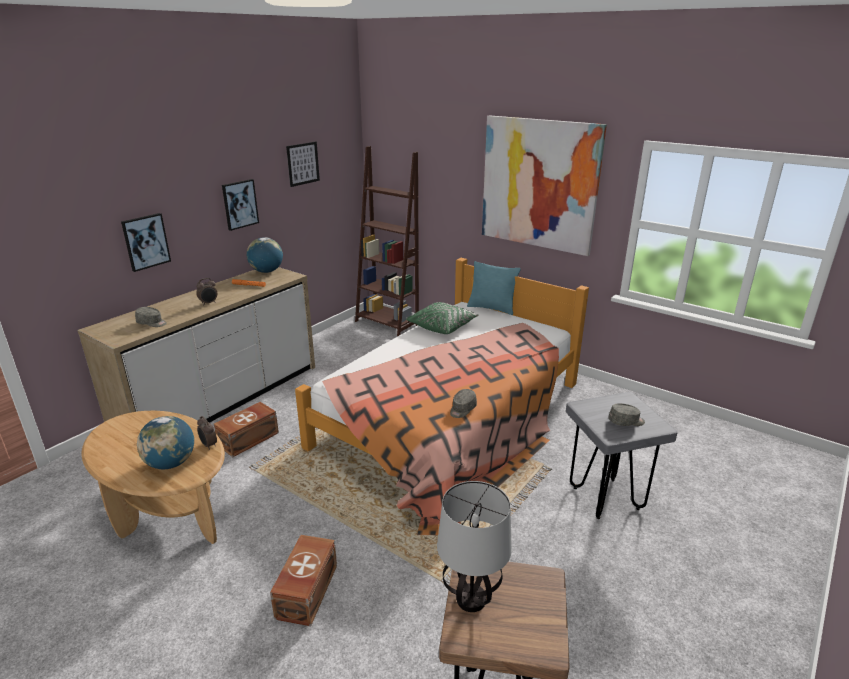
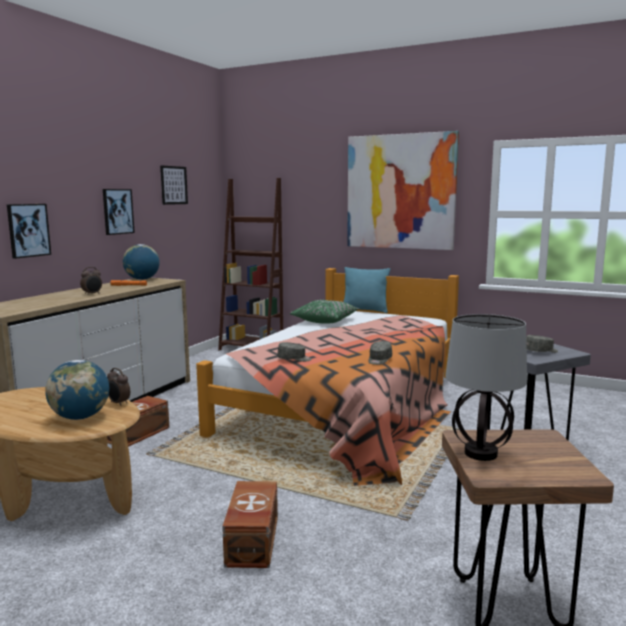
camera: 10 degrees left, 15 degrees down
grey cap [135,307,167,327] -> grey cap moved to [277,342,312,362]

